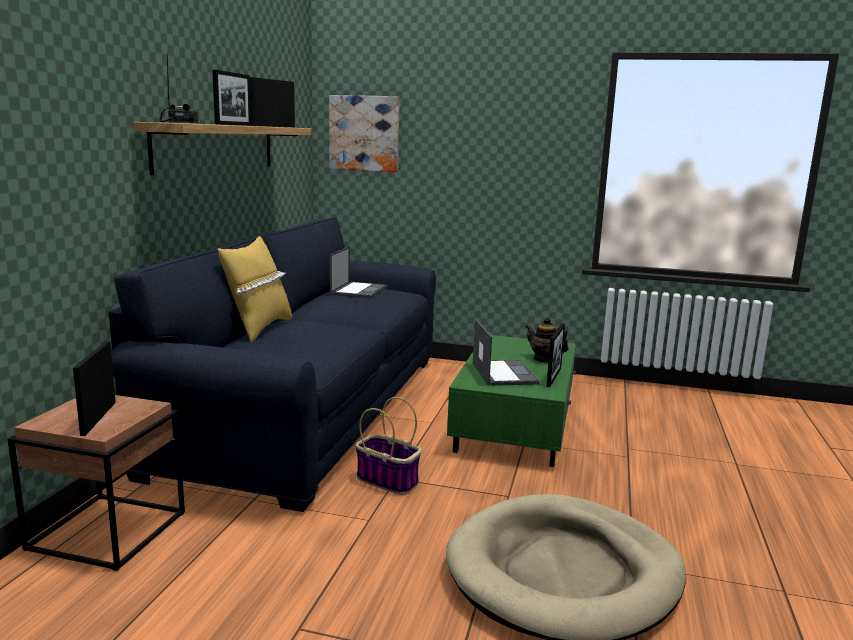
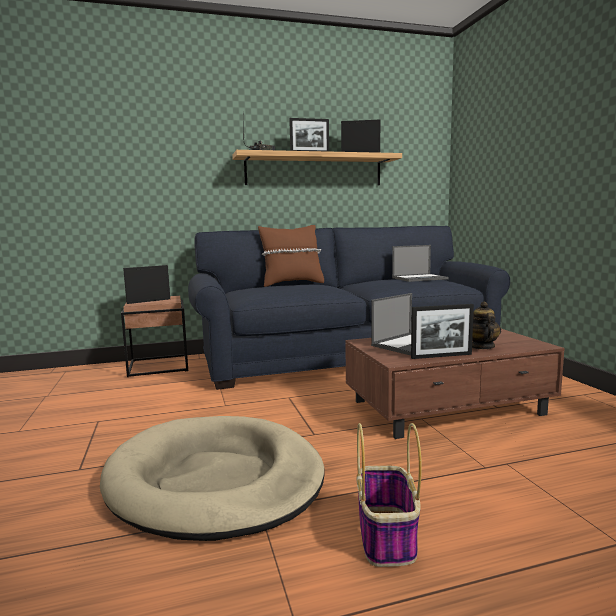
camera: 60 degrees right, 5 degrees down
yellow pillow [218,236,292,342] -> brown pillow [258,225,324,287]
picture [329,95,400,172] -> none
basket [356,397,421,495] -> basket moved to [356,423,422,567]
green coffee table [447,335,576,467] -> brown coffee table [345,329,565,439]

